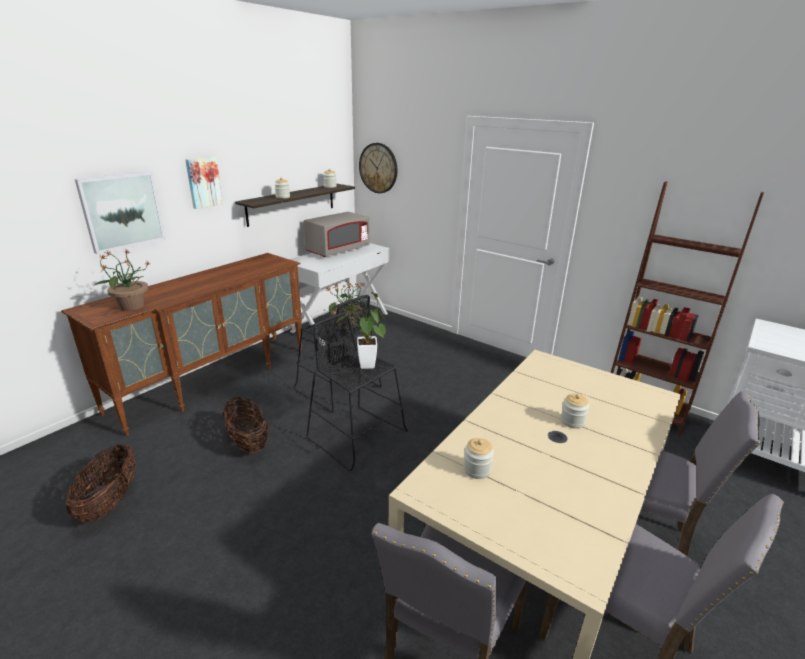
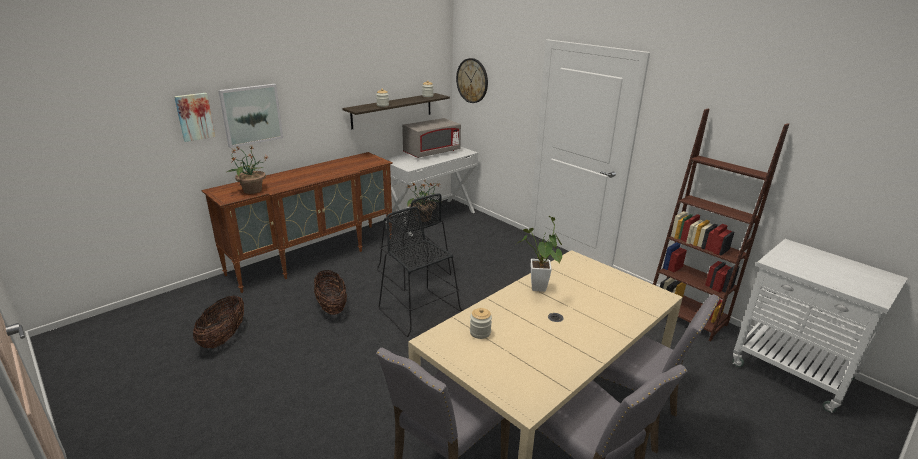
camera: 10 degrees right, 0 degrees up
picture [185,157,223,209] -> picture moved to [174,93,215,142]
potted plant [335,292,386,369] -> potted plant moved to [514,216,562,292]
jar [560,394,589,429] -> none

